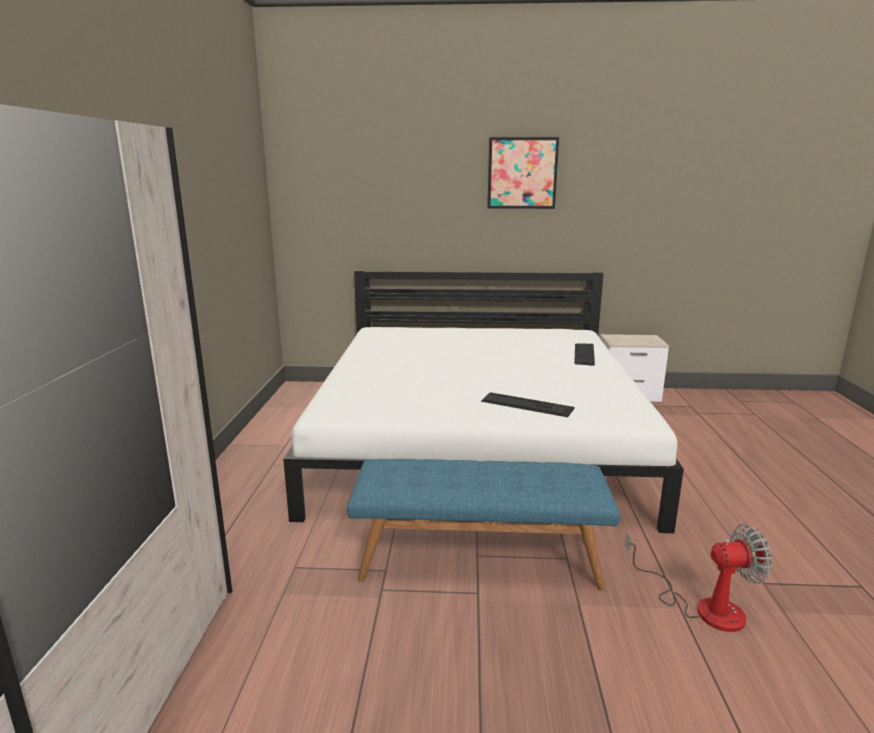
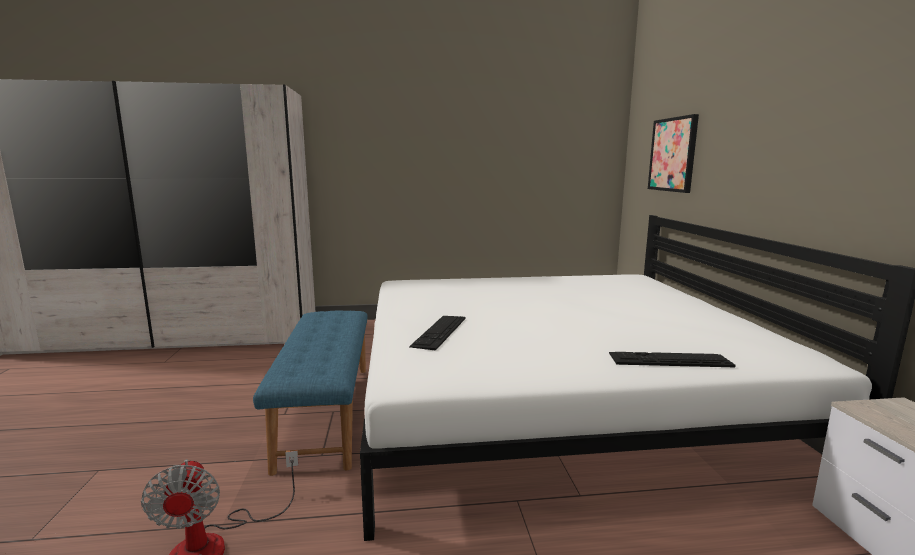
camera: 80 degrees right, 5 degrees down
picture [487,137,559,209] -> picture moved to [648,114,699,193]

